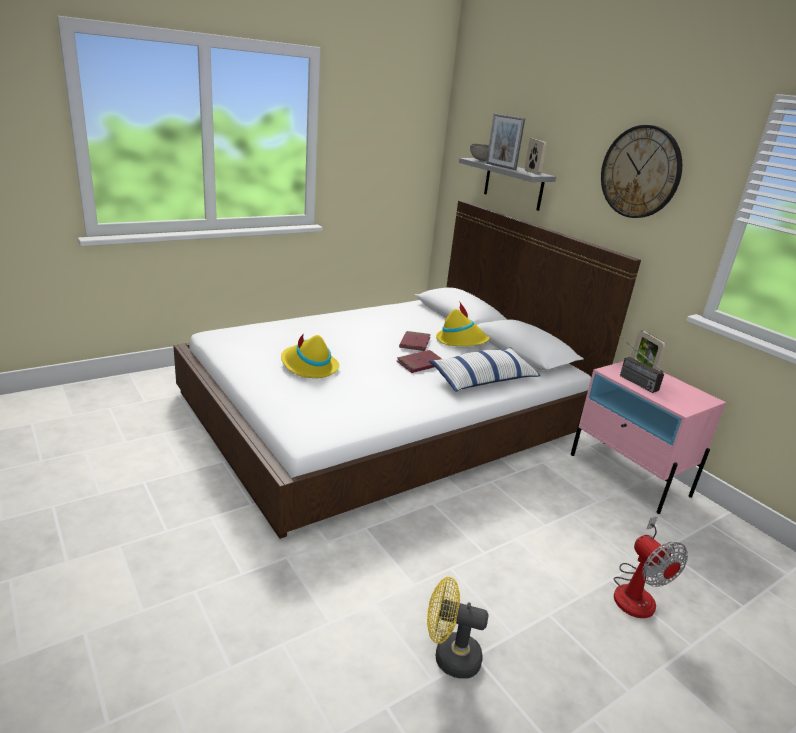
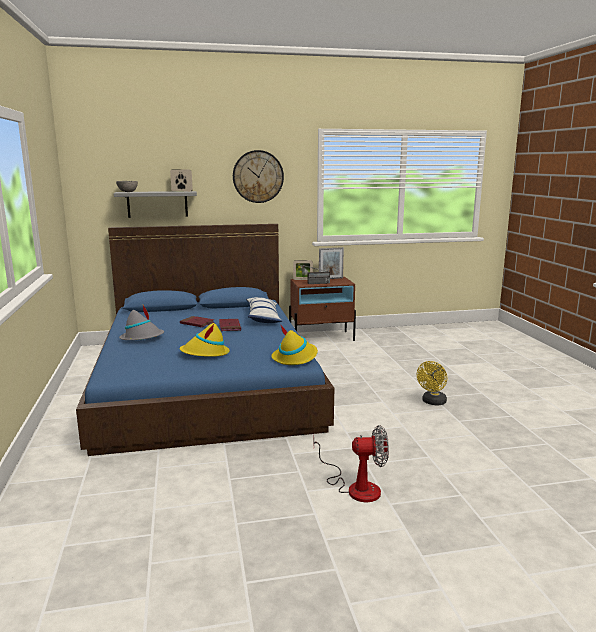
camera: 65 degrees left, 10 degrees down
white bed [173,200,641,539] -> blue bed [76,224,334,456]
yellow hat [436,301,490,346] -> yellow hat moved to [271,324,318,365]
picture frame [486,114,525,170] -> picture frame moved to [319,247,344,279]
pink nightstand [571,361,726,514] -> brown nightstand [289,277,356,341]
fan [614,516,688,618] -> fan moved to [313,425,389,502]
none -> grey hat [119,305,164,340]

